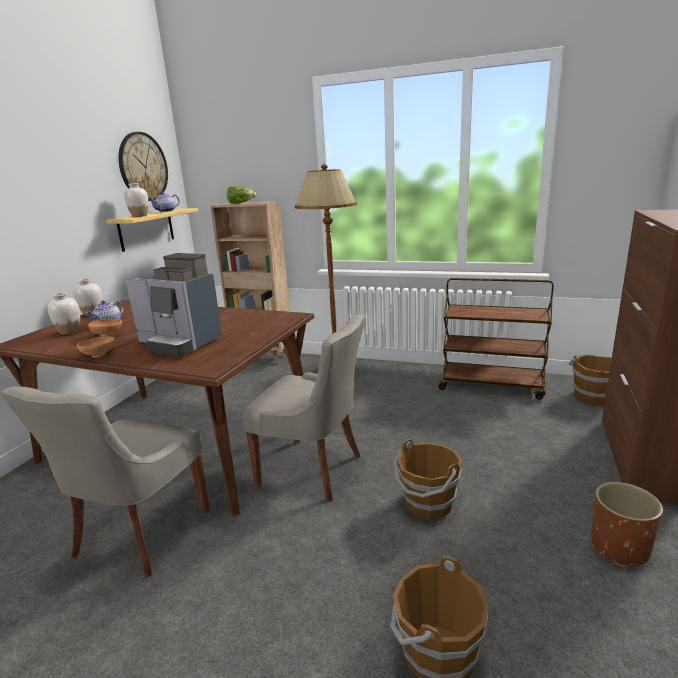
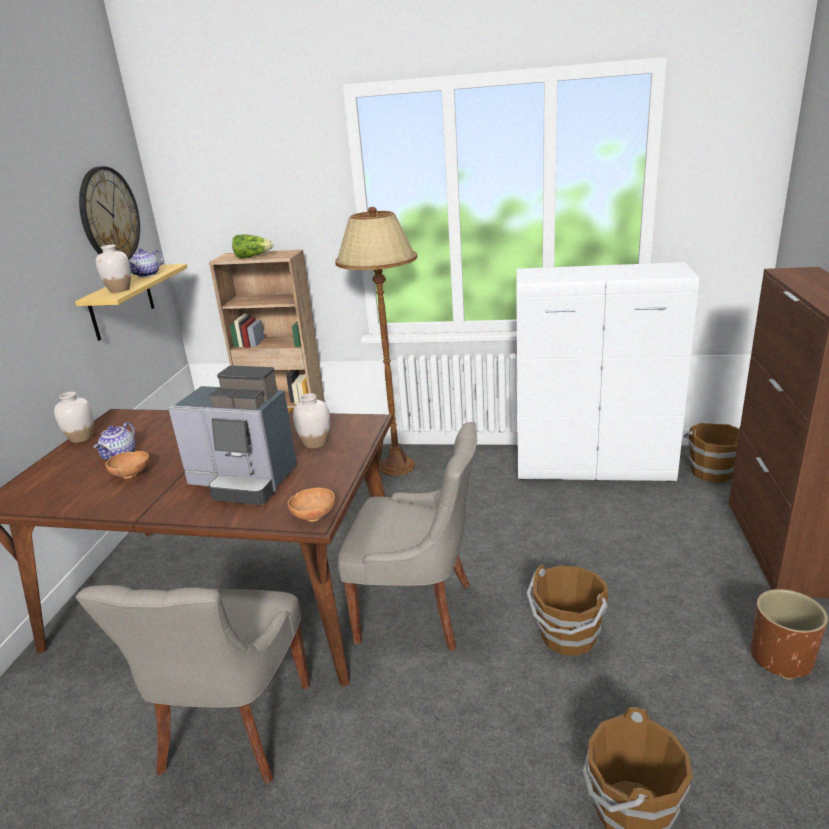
camera: 10 degrees left, 5 degrees up
white vase [47,293,80,335] -> white vase moved to [293,393,330,449]
brown bowl [77,336,115,358] -> brown bowl moved to [287,488,335,522]
brown cart [438,278,554,400] -> white cabinet [516,262,699,482]

